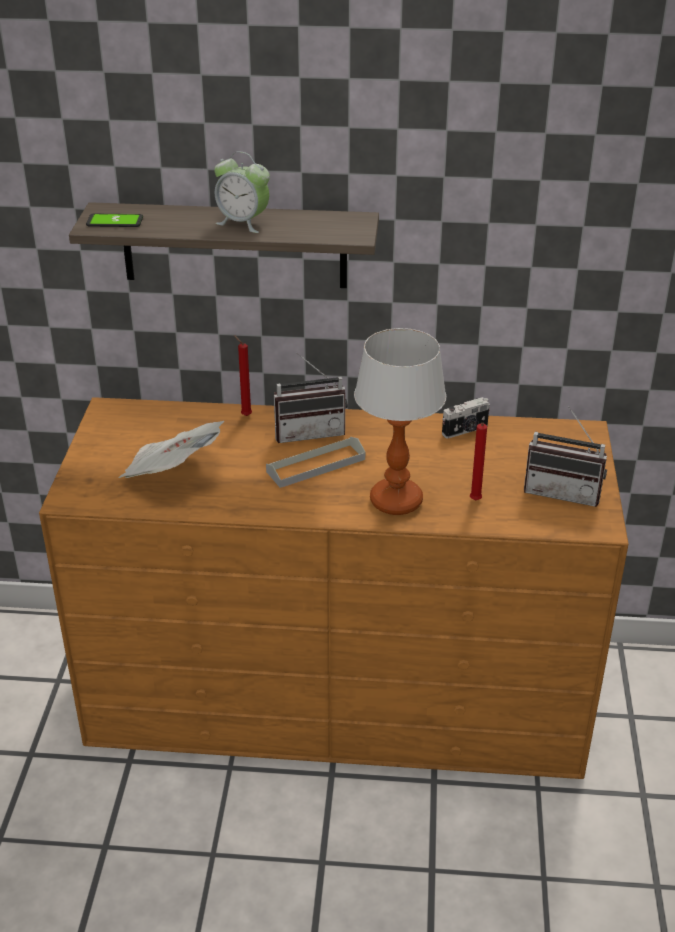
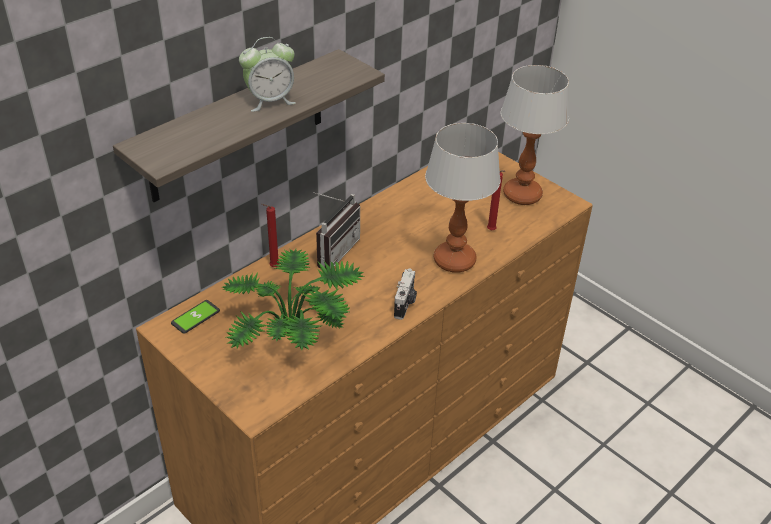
camera: 50 degrees left, 5 degrees up
phone [86,214,143,227] -> phone moved to [171,300,220,334]
newspaper [119,421,225,478] -> potted plant [222,249,364,350]
grey tray [266,437,365,488] -> none
camera [442,397,490,438] -> camera moved to [394,268,417,320]
radio [524,406,607,507] -> table lamp [501,65,569,205]

